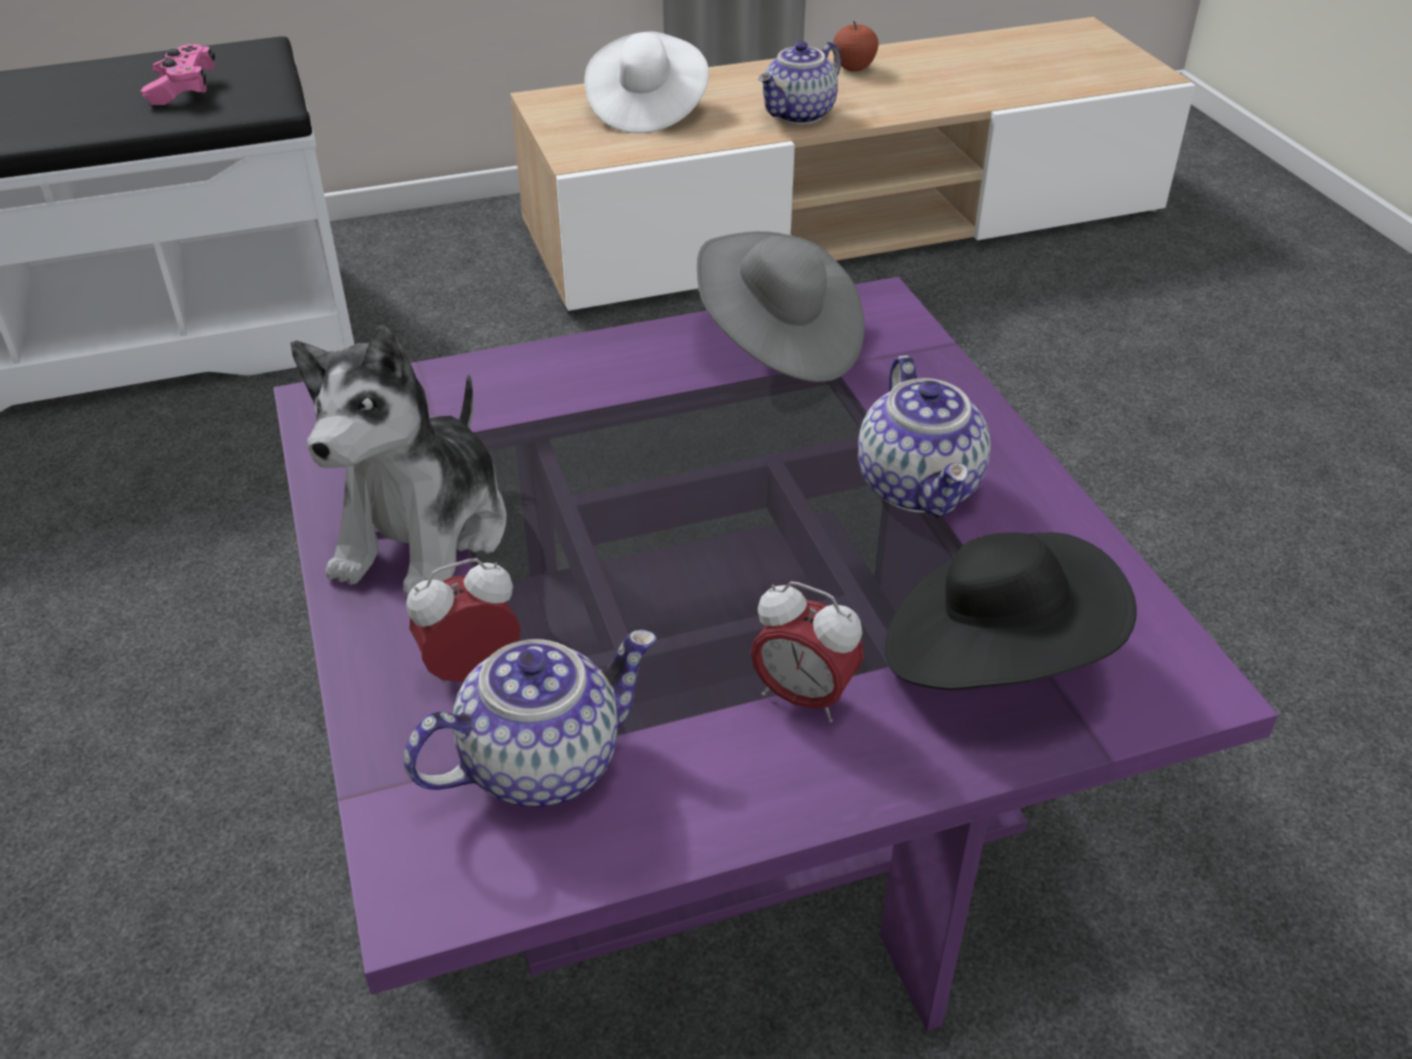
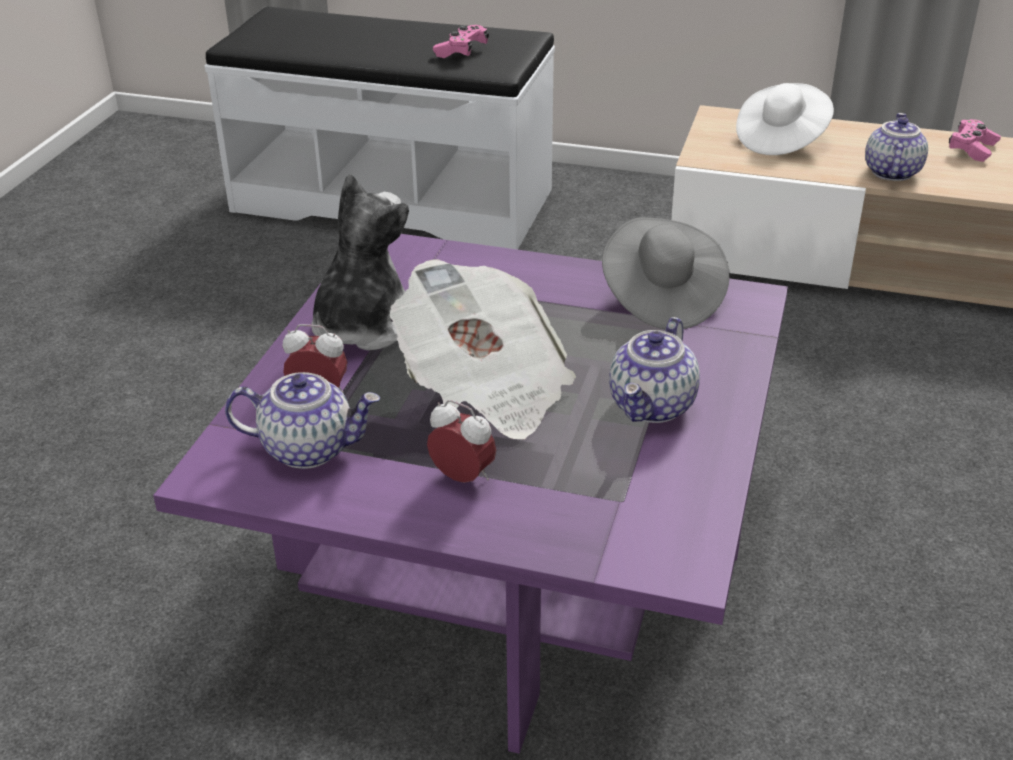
camera: 35 degrees right, 5 degrees down
plush toy [290,326,507,597] -> plush toy turned 150 degrees clockwise [311,174,409,350]
alarm clock [751,581,864,722] -> alarm clock turned 150 degrees clockwise [427,400,496,483]
teapot [758,41,841,125] -> teapot turned 120 degrees clockwise [865,113,928,181]
apple [833,21,879,71] -> pink game controller [949,119,1001,162]
black hat [884,532,1137,690] -> none
none -> newspaper [390,259,576,439]

